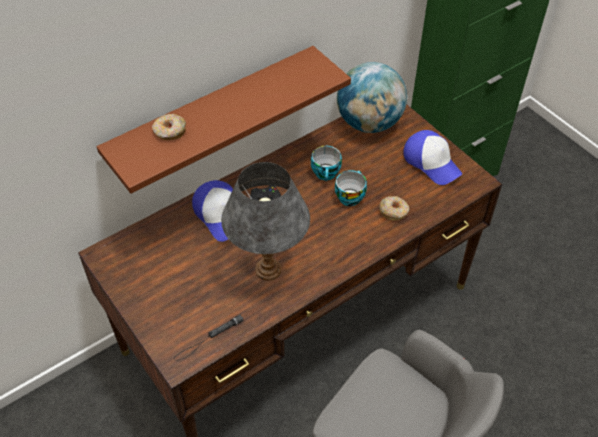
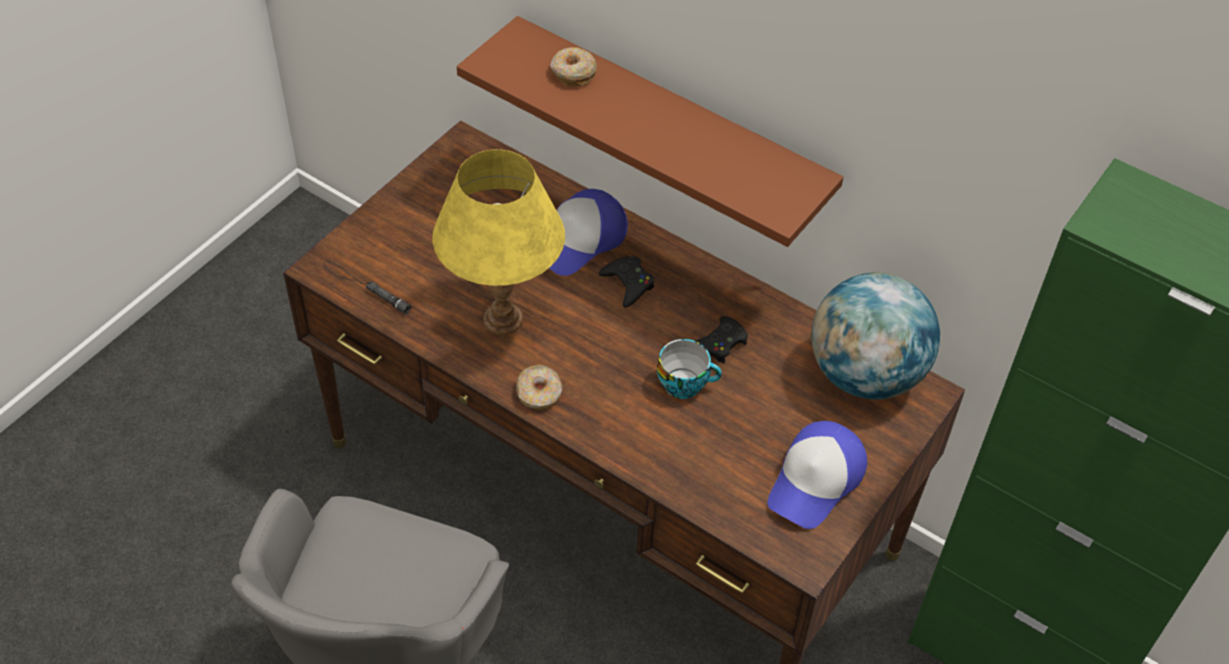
camera: 70 degrees right, 0 degrees up
grey table lamp [221,162,310,281] -> yellow table lamp [432,149,565,335]
cup [311,146,342,181] -> black game controller [695,316,748,364]
donut [379,196,409,220] -> donut moved to [516,365,562,410]

